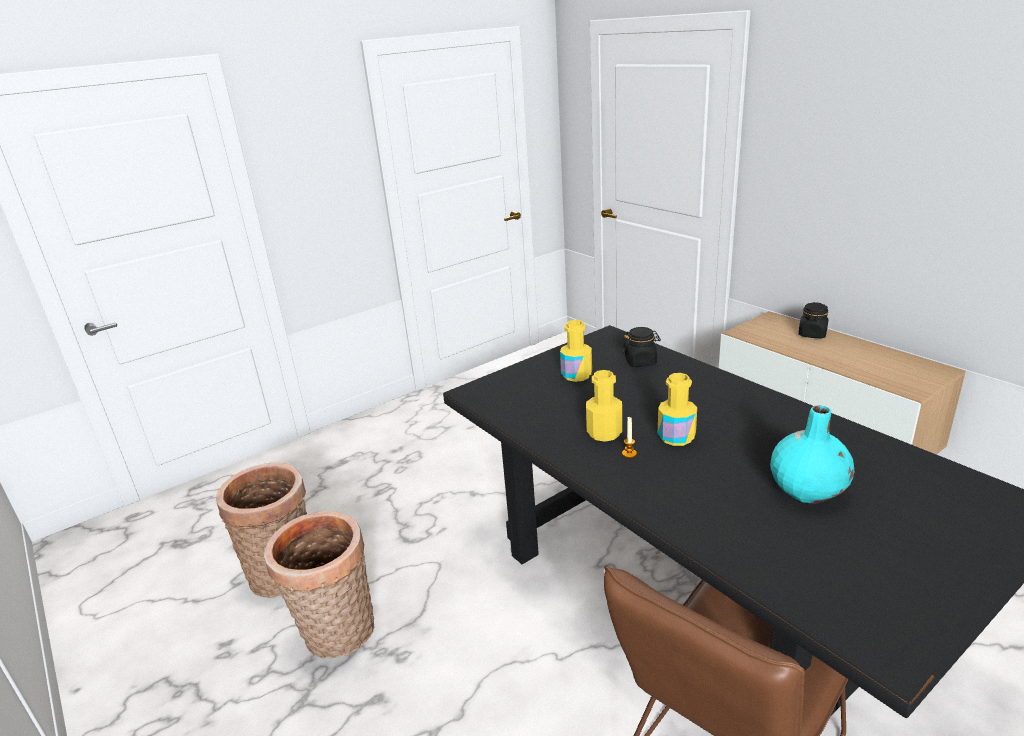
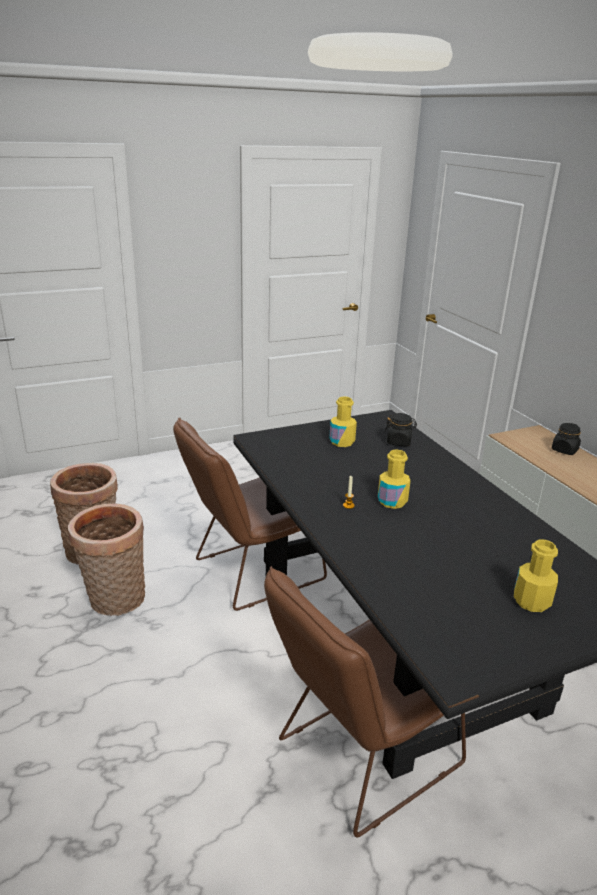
camera: 10 degrees right, 0 degrees up
yellow bottle [586,370,622,442] -> yellow bottle moved to [514,539,558,612]
turquoise vase [770,405,854,503] -> none
none -> brown chair [173,418,327,611]

